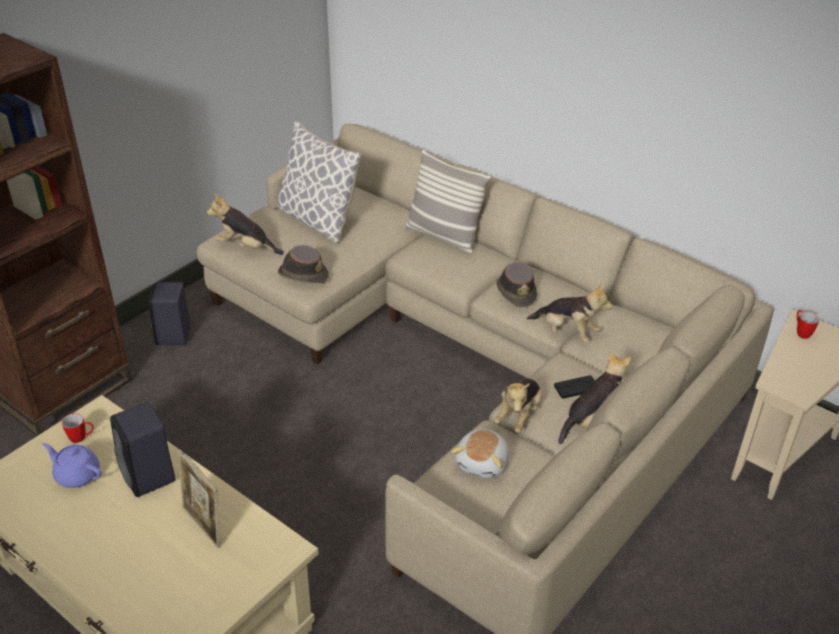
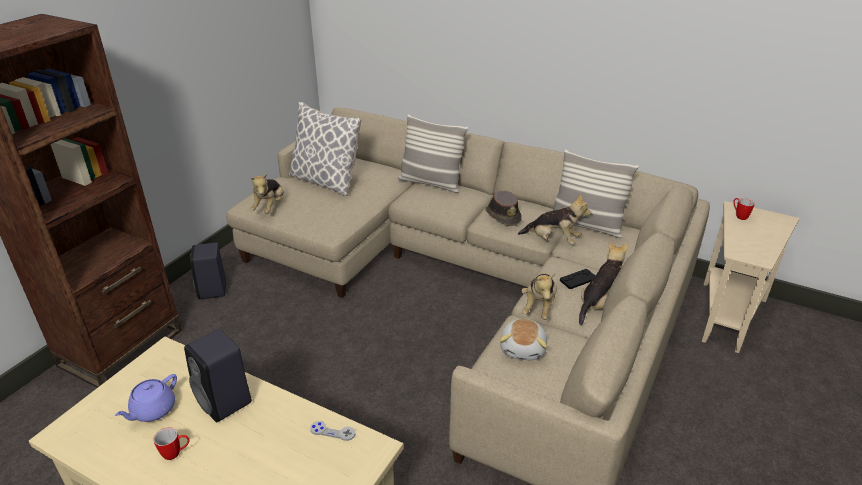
camera: 10 degrees left, 5 degrees down
purple teapot [43,443,102,488] -> purple teapot turned 75 degrees counterclockwise [115,374,177,422]
mug [62,413,94,443] -> mug moved to [153,427,189,460]
picture frame [178,449,221,549] -> none
plush toy [207,193,284,255] -> plush toy turned 90 degrees counterclockwise [250,173,284,214]
brown hat [278,245,329,284] -> none
none -> grey game controller [310,421,355,441]
none -> pillow [553,149,639,238]

